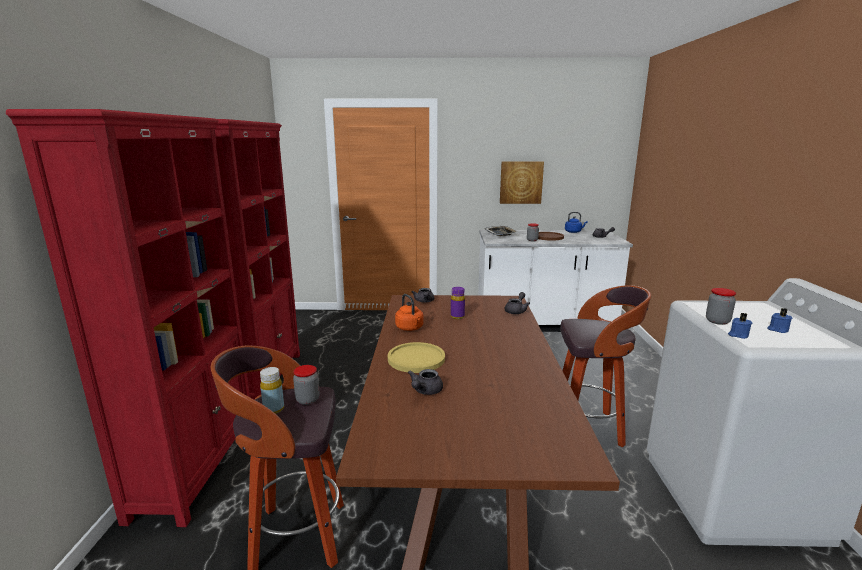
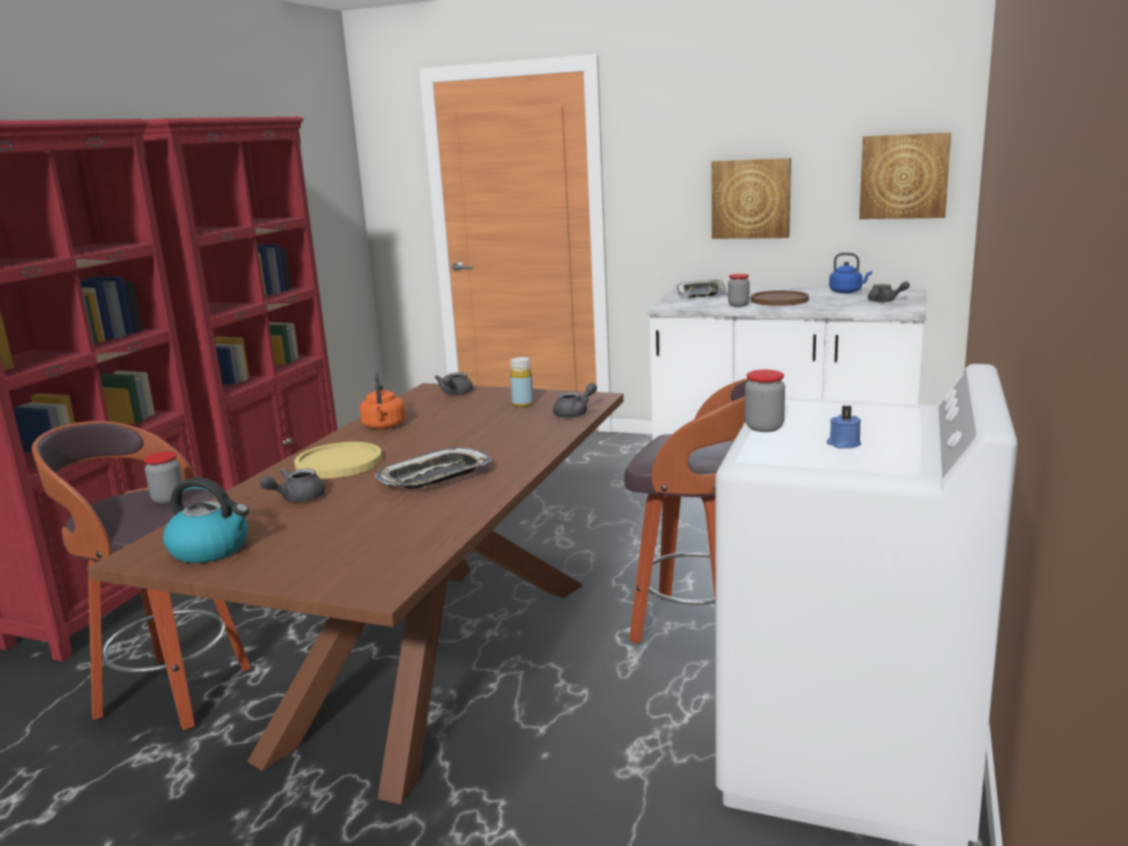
camera: 20 degrees right, 0 degrees up
yellow bottle [260,367,284,414] -> yellow bottle moved to [510,357,534,407]
purple bottle [451,287,465,319] -> none
blue candle [728,313,752,339] -> none
none -> kettle [163,478,249,563]
none -> tray [375,447,492,489]
none -> picture [859,132,951,219]

